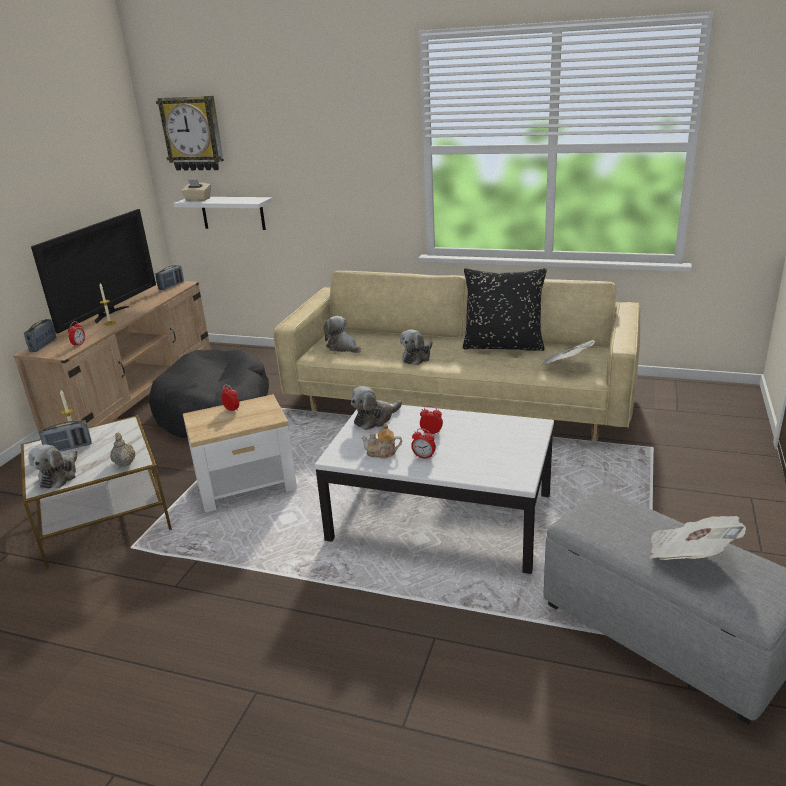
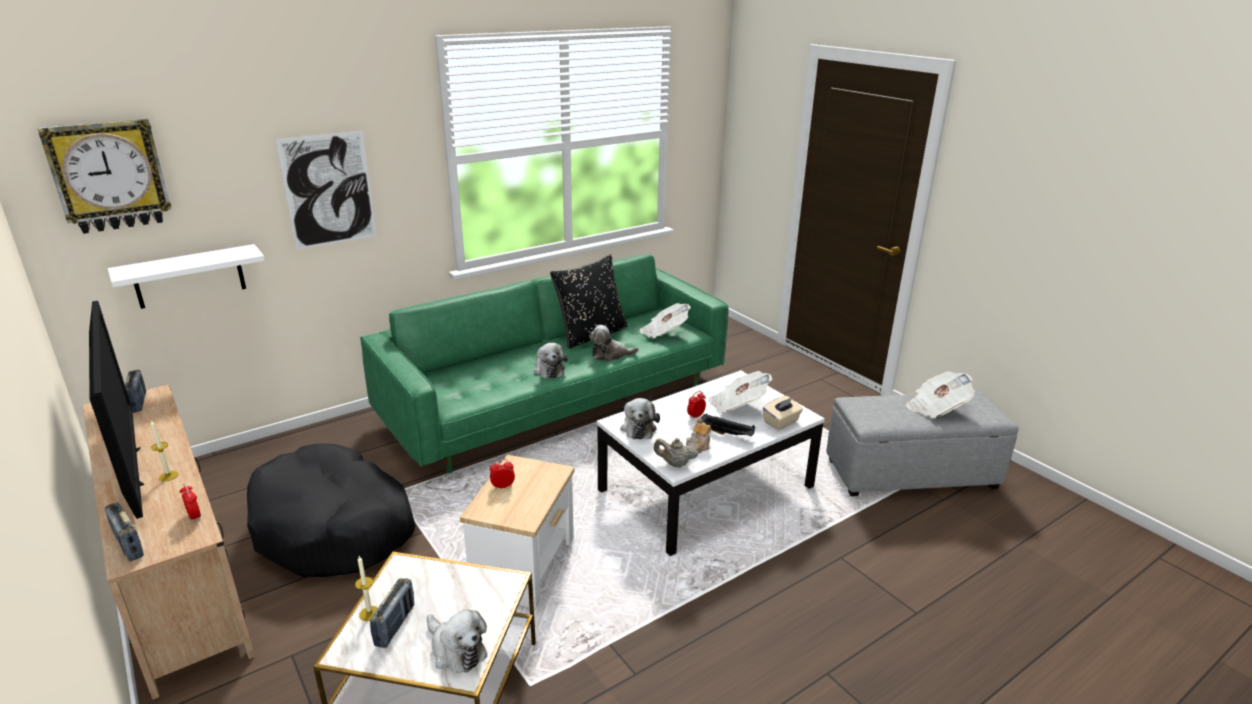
camera: 55 degrees left, 0 degrees up
beige teapot [110,433,135,467] -> beige teapot moved to [654,438,698,468]
beige tissue box [181,180,211,201] -> beige tissue box moved to [763,396,803,430]
beige sofa [273,271,640,442] -> green sofa [360,254,729,473]
plush toy [323,316,361,353] -> plush toy moved to [589,325,639,361]
alarm clock [411,428,436,459] -> black tray [701,414,755,436]
none -> picture [276,131,377,250]
none -> newspaper [708,371,773,413]

